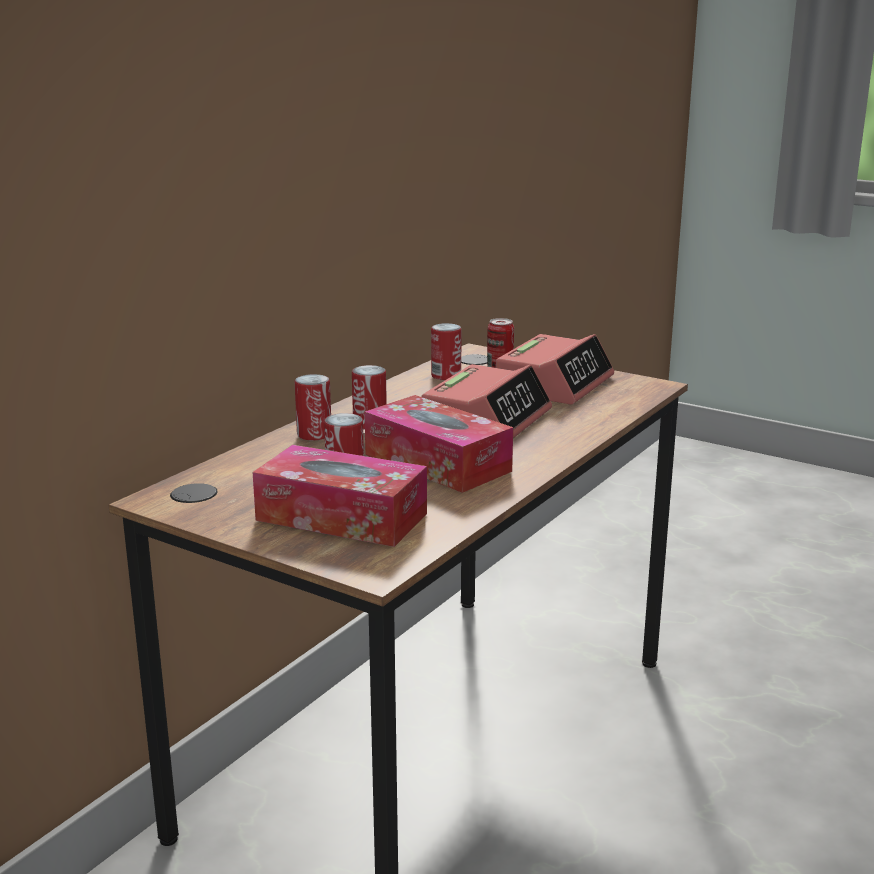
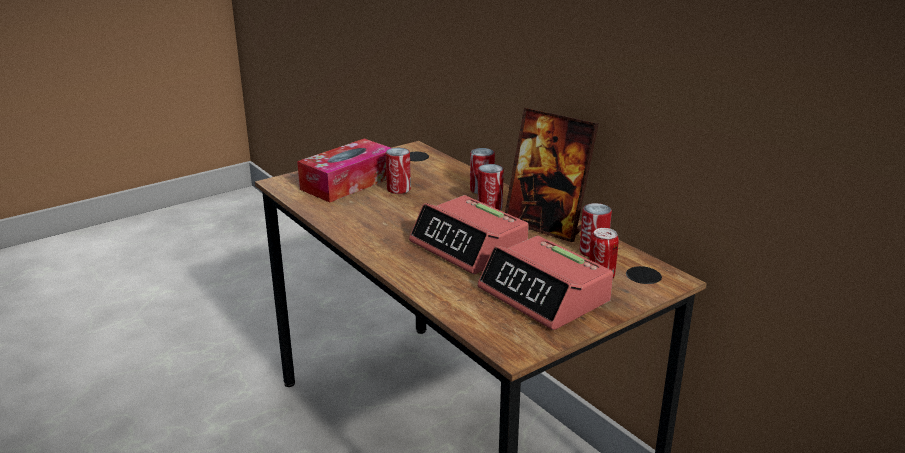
camera: 110 degrees right, 5 degrees up
tissue box [364,395,513,493] -> none
none -> picture frame [505,108,599,242]

